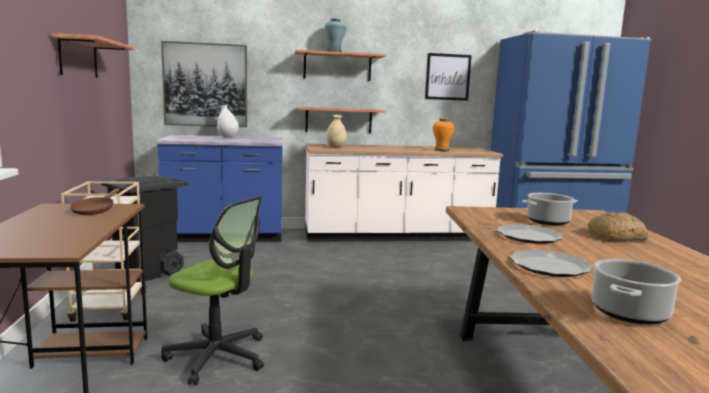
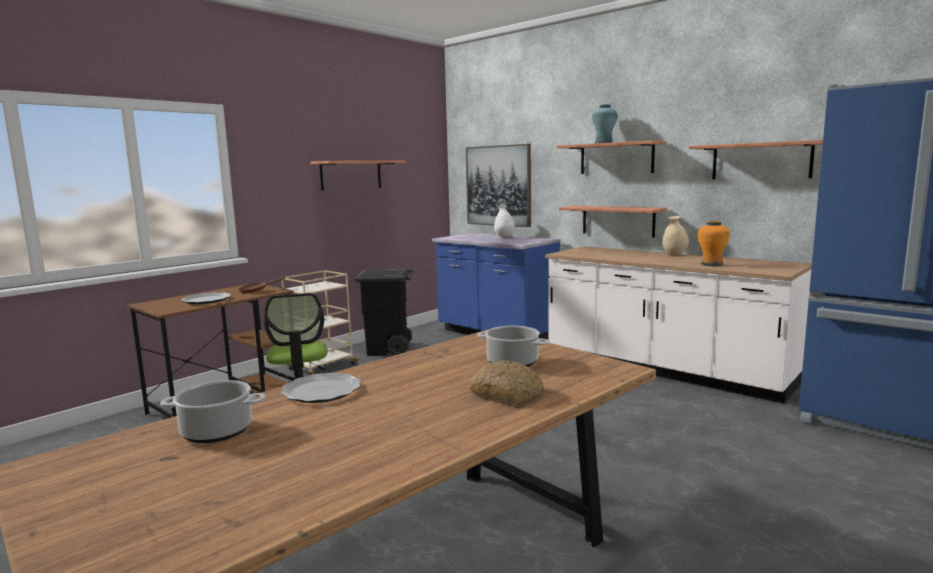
camera: 50 degrees right, 0 degrees up
beige vase [326,115,347,148] -> beige vase moved to [662,216,689,255]
picture [425,53,472,101] -> shelf [689,140,823,179]
plate [497,224,563,244] -> plate moved to [181,292,231,304]

